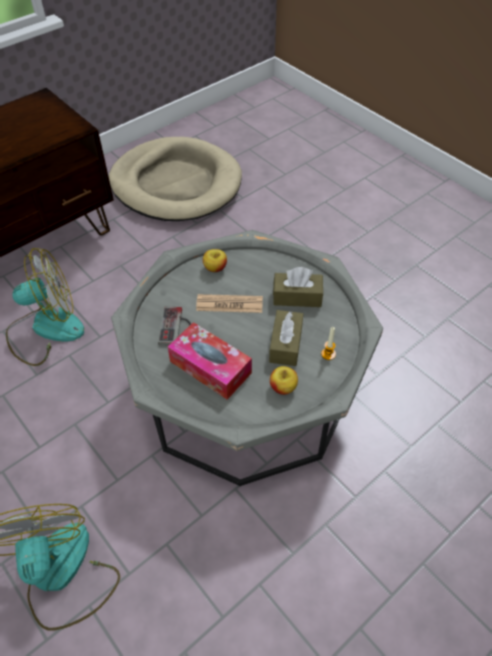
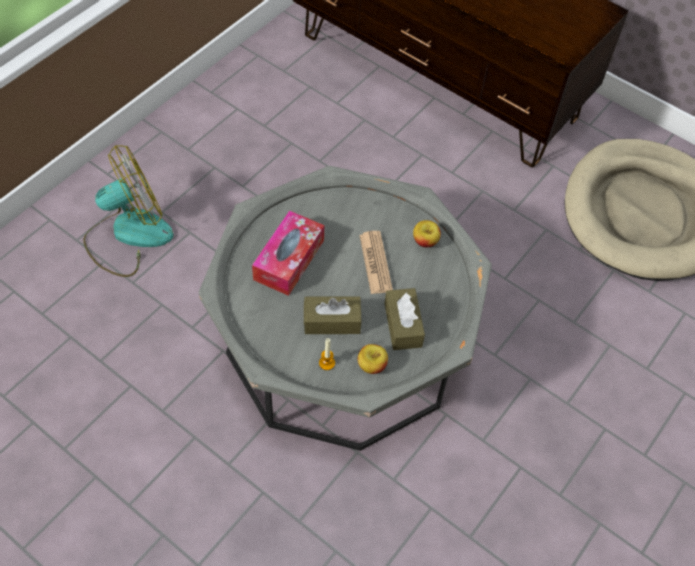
camera: 75 degrees right, 5 degrees up
fan [6,248,84,366] -> none
game controller [158,307,191,345] -> none
apple [270,366,298,395] -> apple moved to [358,344,388,374]

